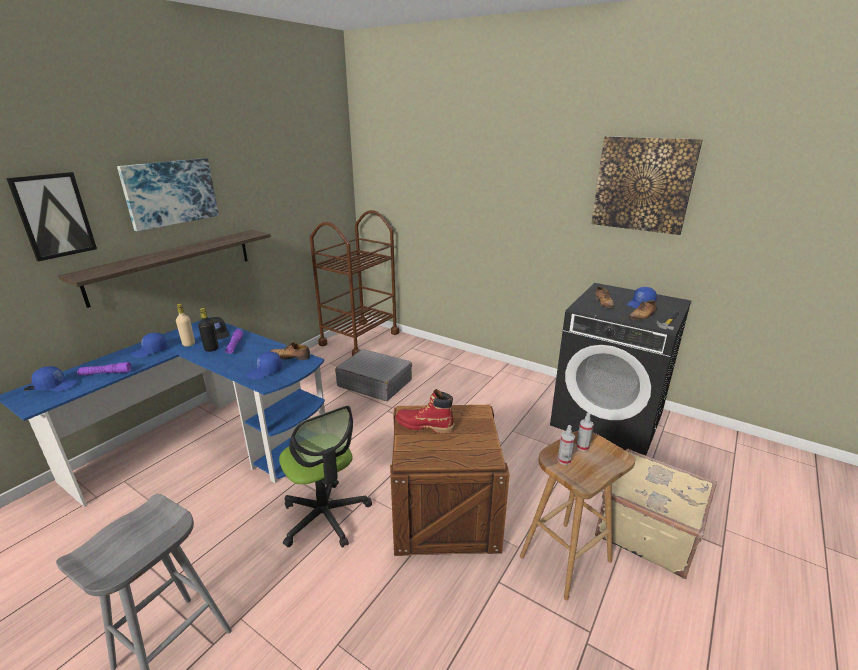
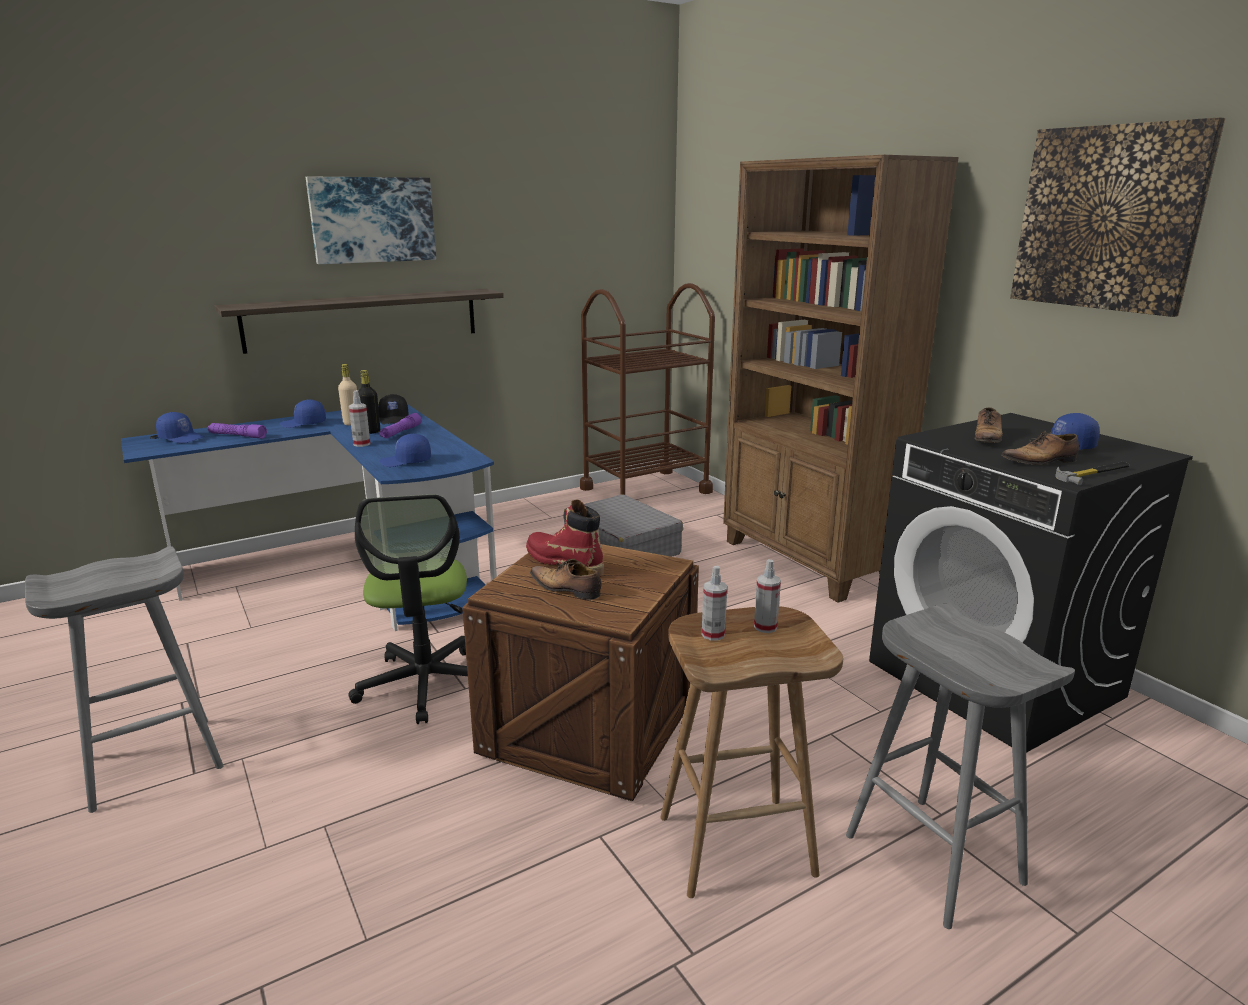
camera: 25 degrees right, 5 degrees down
picture [6,172,97,261] -> none
shoe [270,342,310,360] -> shoe moved to [530,559,602,600]
beige suitcase [595,449,717,579] -> grey stool [846,604,1075,929]
none -> spray bottle [349,390,371,447]
none -> brown bookcase [723,155,959,603]

